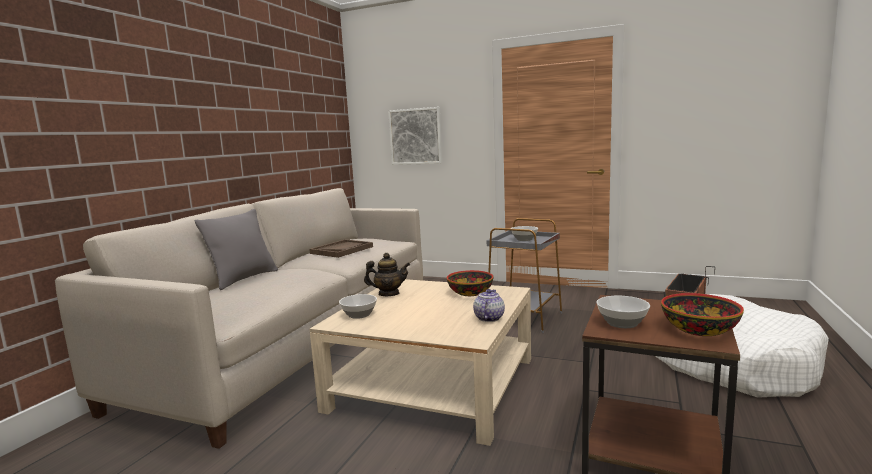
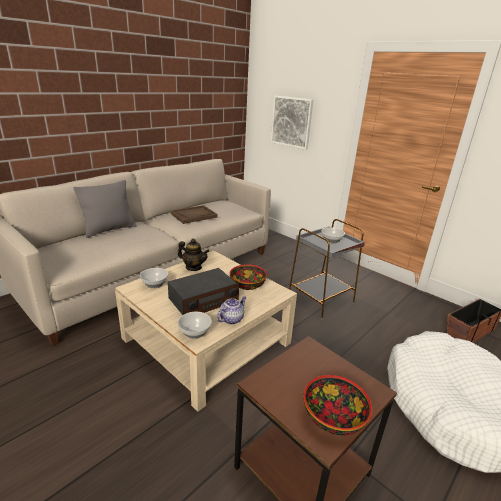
camera: 20 degrees right, 15 degrees up
bowl [596,296,650,328] -> bowl moved to [178,312,212,339]
none -> radio [168,268,239,315]

